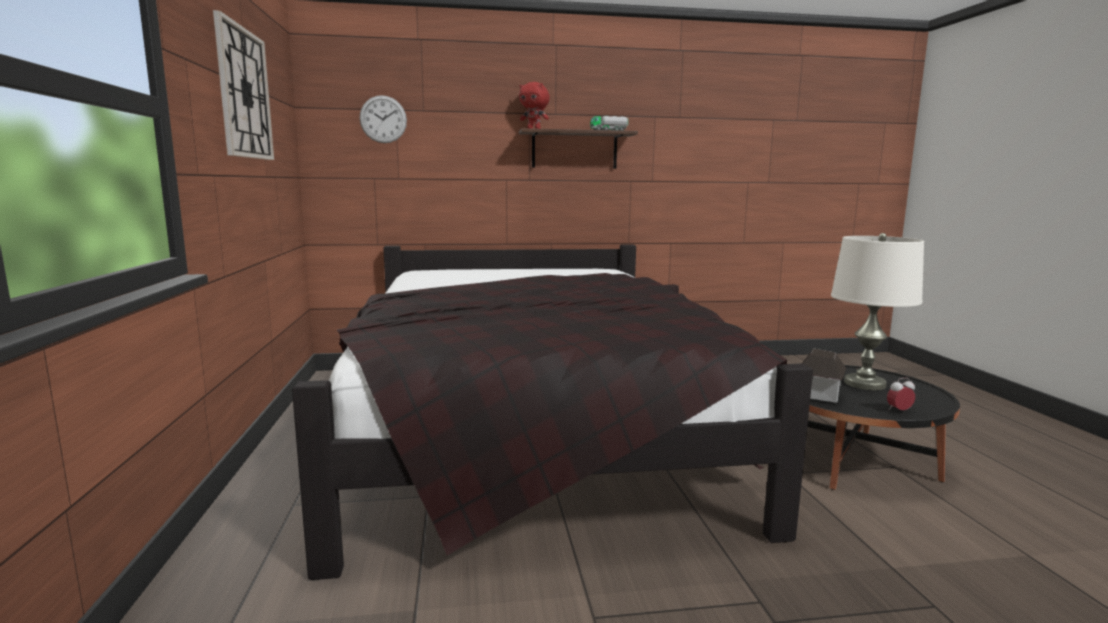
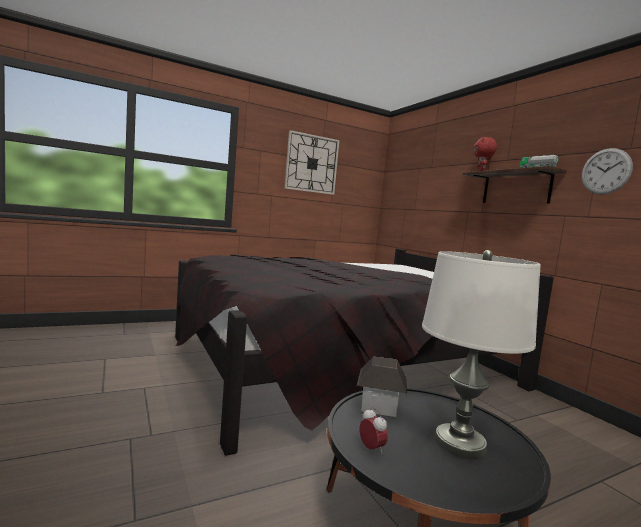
camera: 70 degrees right, 5 degrees down
wall clock [360,95,407,143] -> wall clock moved to [582,148,633,194]

